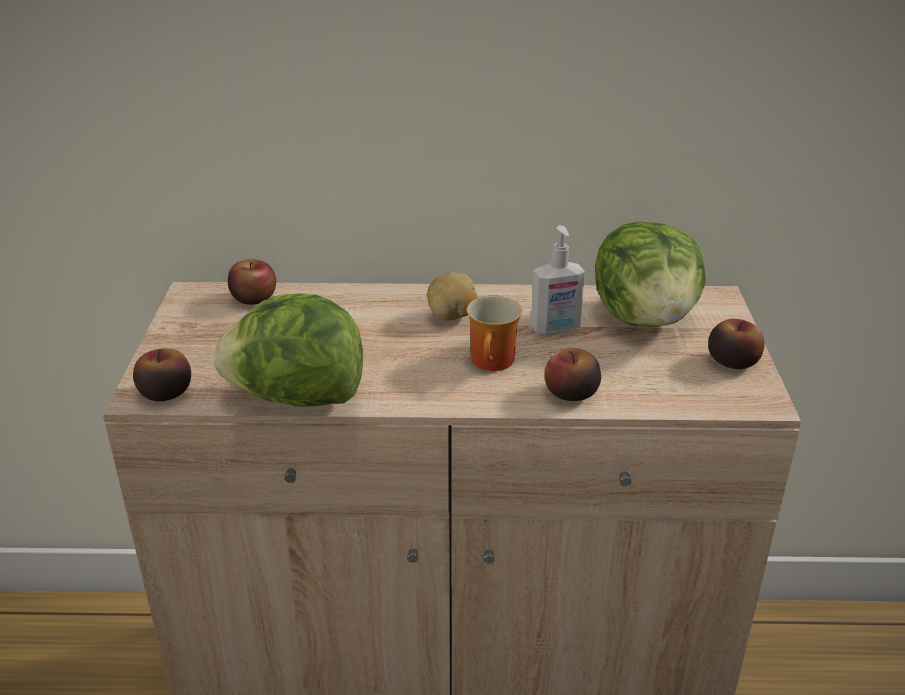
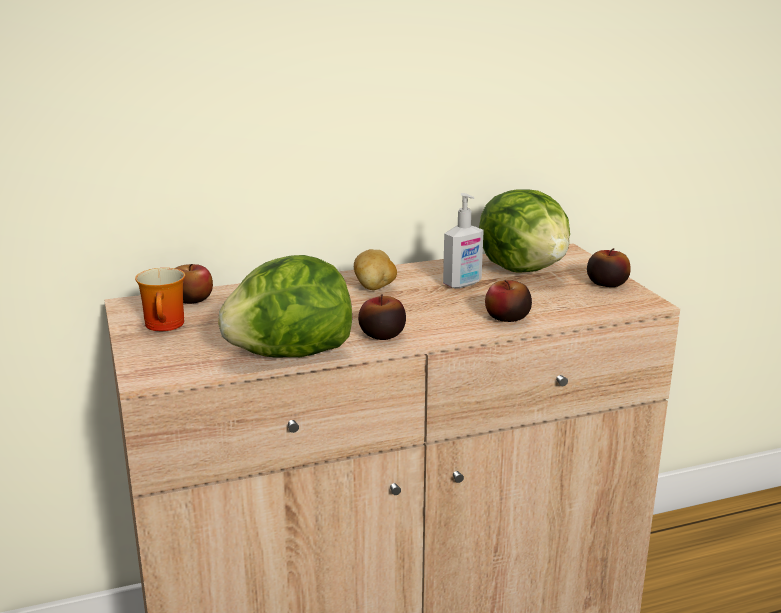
camera: 20 degrees left, 10 degrees down
apple [133,348,191,401] -> apple moved to [358,294,406,340]
mug [467,296,522,371] -> mug moved to [135,268,185,331]

